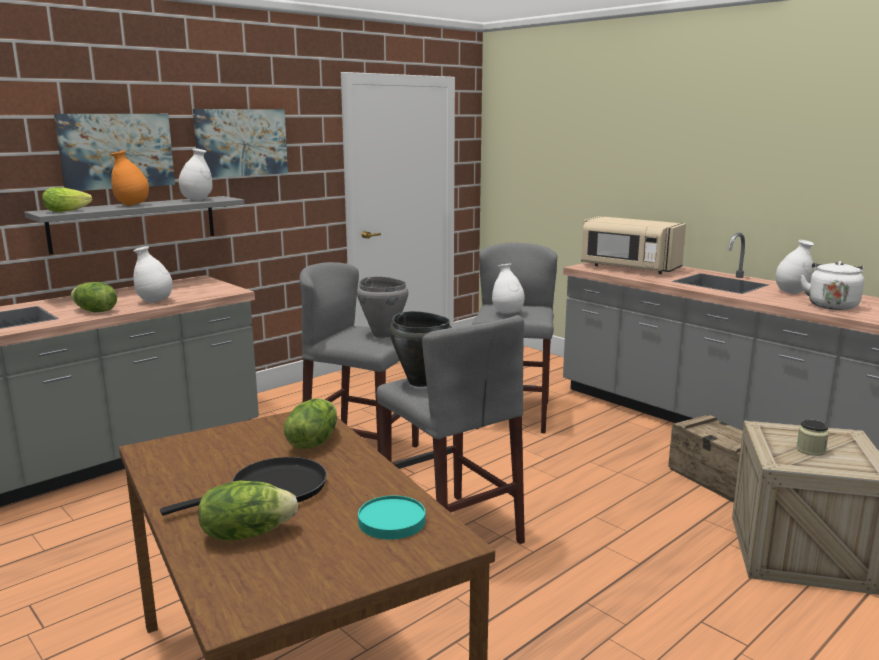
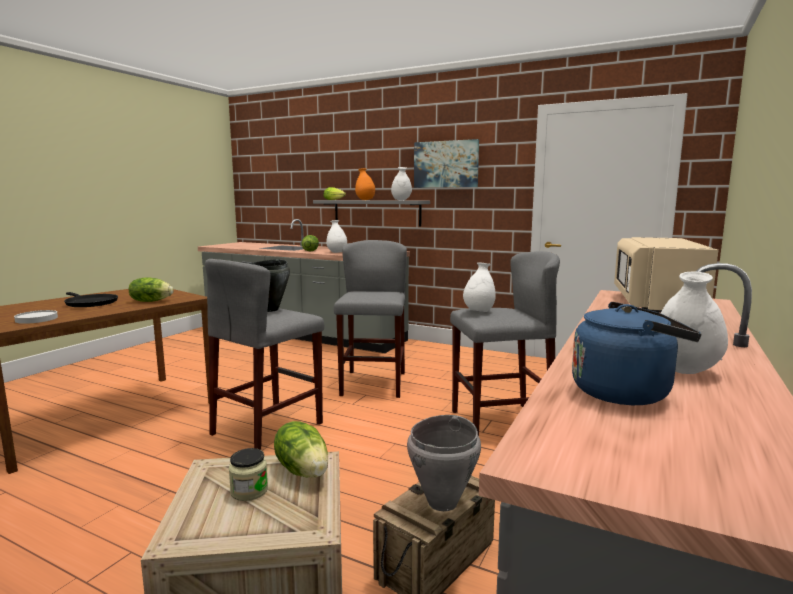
camera: 70 degrees right, 5 degrees down
picture [54,114,175,191] -> none
lettuce [198,481,298,540] -> lettuce moved to [274,421,328,478]
grey cooking pot [357,276,408,338] -> grey cooking pot moved to [407,415,481,511]
turquoise plate [358,495,425,540] -> white plate [14,310,58,324]
white kettle [800,261,864,310] -> blue kettle [572,302,702,405]

